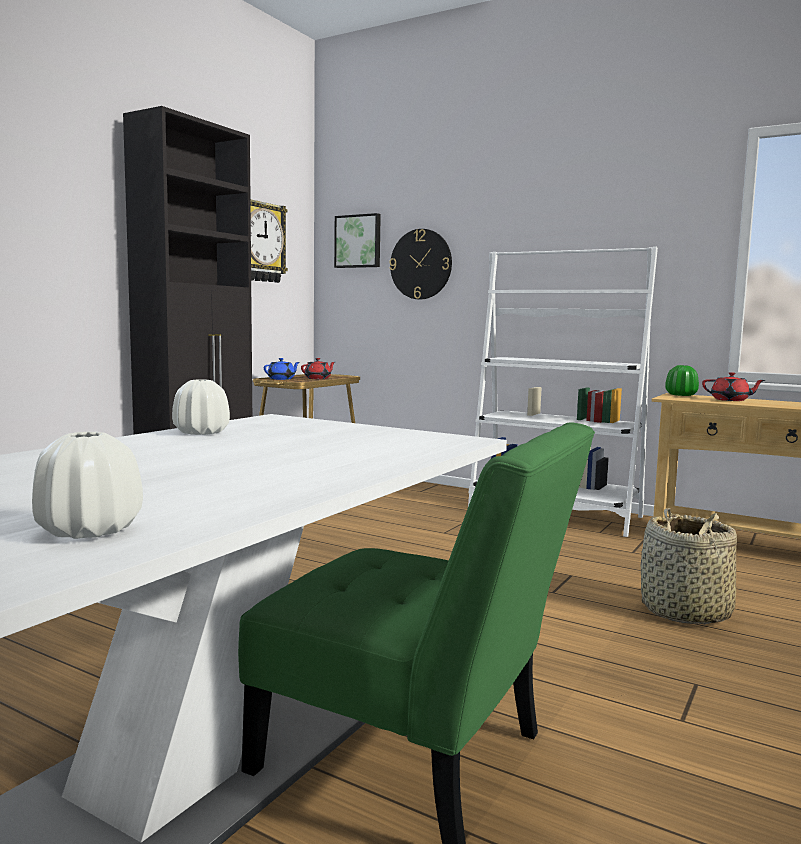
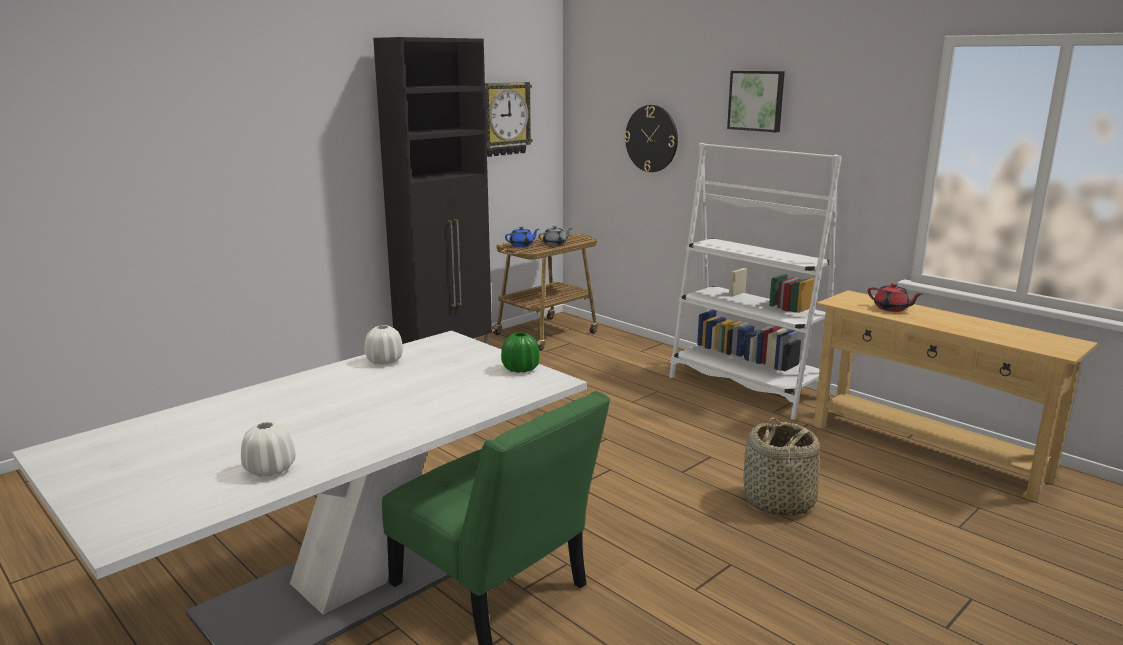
camera: 15 degrees right, 10 degrees up
red teapot [301,358,335,379] -> grey teapot [538,226,572,246]
picture [334,213,381,268] -> picture moved to [727,71,785,132]
green vase [665,365,699,396] -> green vase moved to [501,332,539,373]

